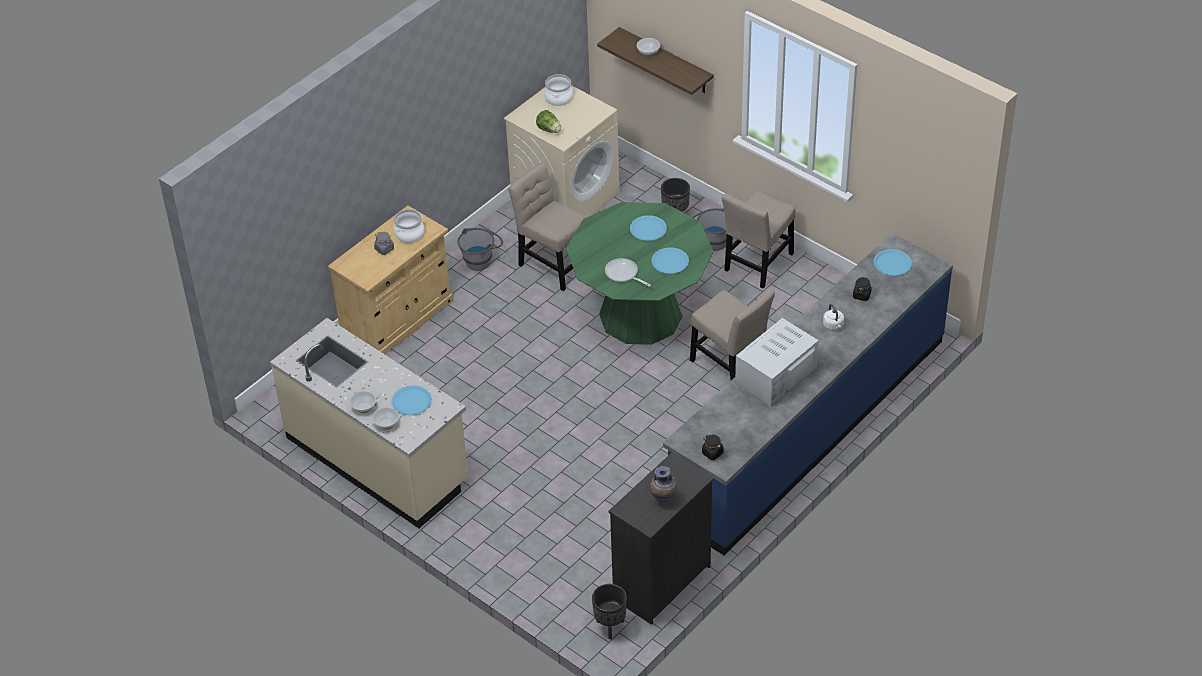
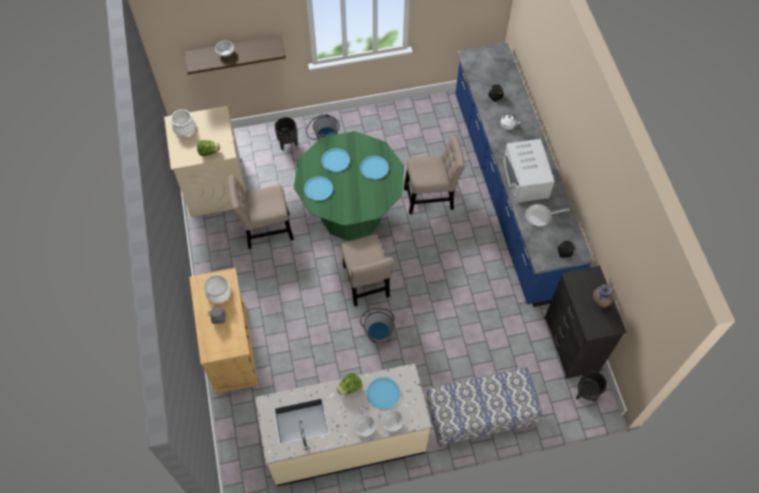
camera: 55 degrees left, 15 degrees up
grey bucket [457,228,503,271] -> grey bucket moved to [360,308,395,344]
frying pan [605,258,651,287] -> frying pan moved to [525,204,569,226]
beige chair [722,190,796,288] -> beige chair moved to [341,234,394,306]
blue plate [874,249,912,276] -> blue plate moved to [304,176,333,201]
none -> lettuce [337,373,362,395]
none -> bench [426,368,542,446]

